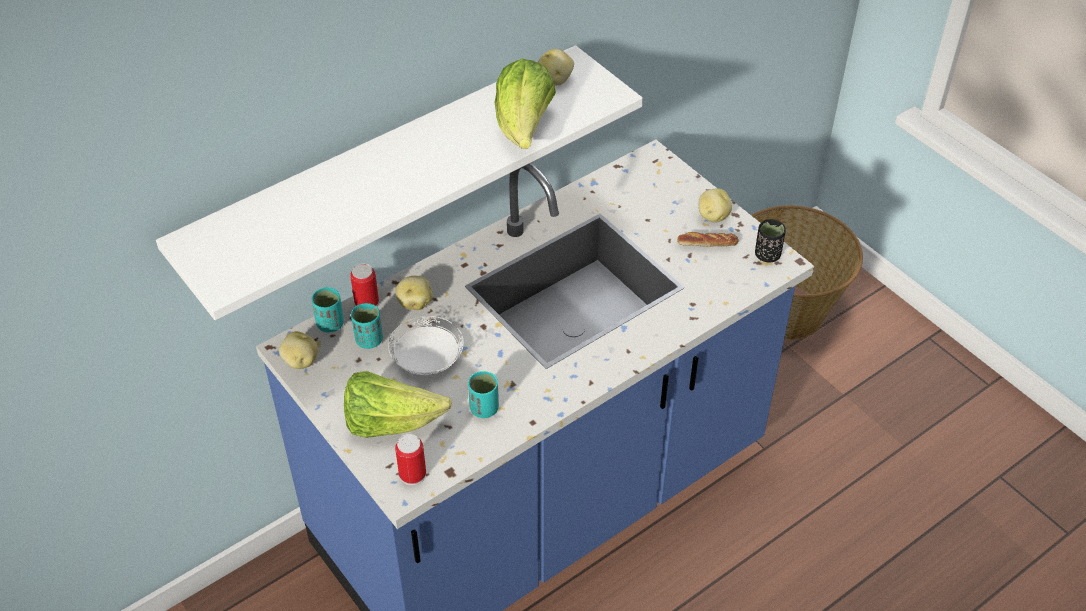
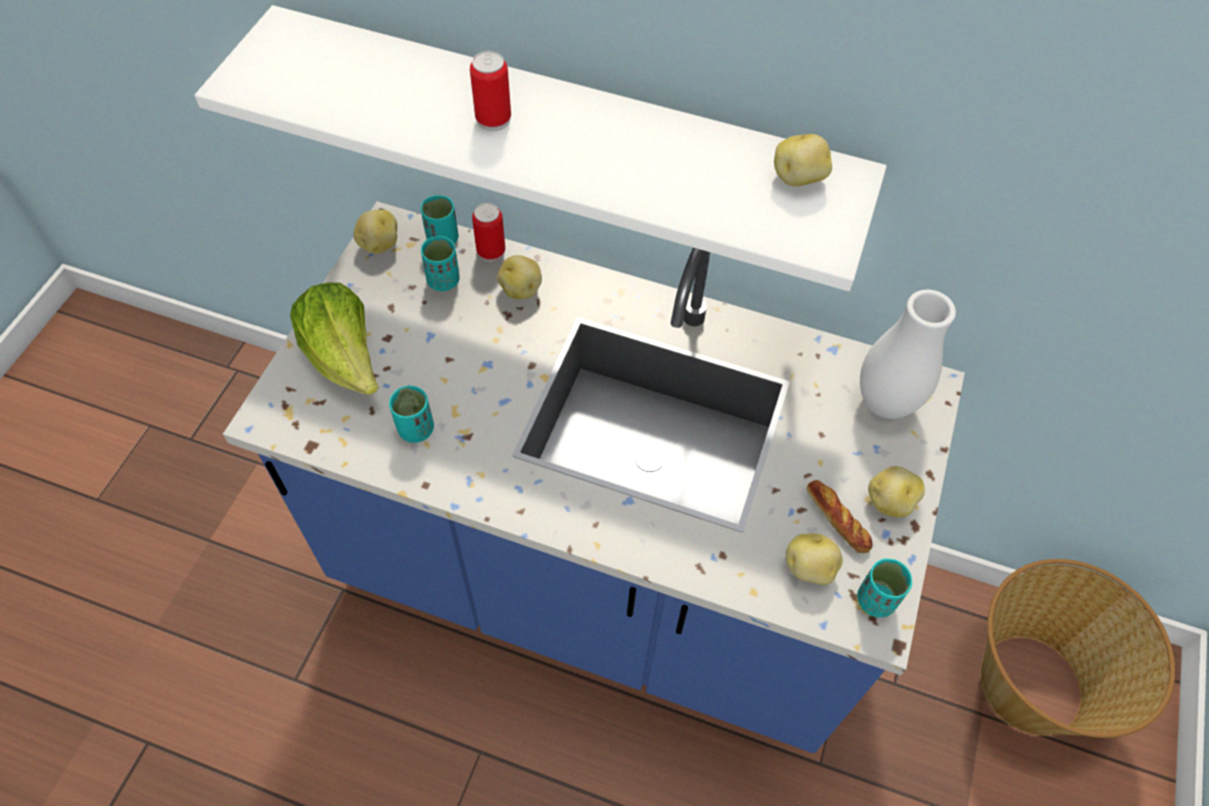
camera: 55 degrees right, 10 degrees up
white plate [388,316,464,375] -> none
can [395,434,426,486] -> can moved to [470,51,511,131]
lettuce [495,59,556,149] -> none
black cup [755,219,786,262] -> turquoise cup [857,558,912,618]
none -> potato [785,533,843,585]
none -> white vase [860,289,956,419]

